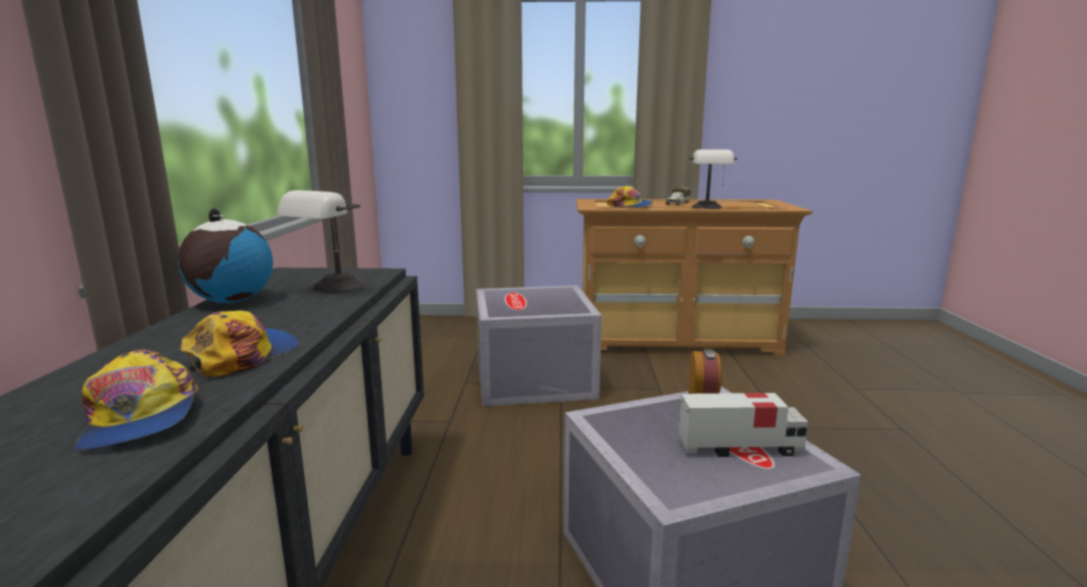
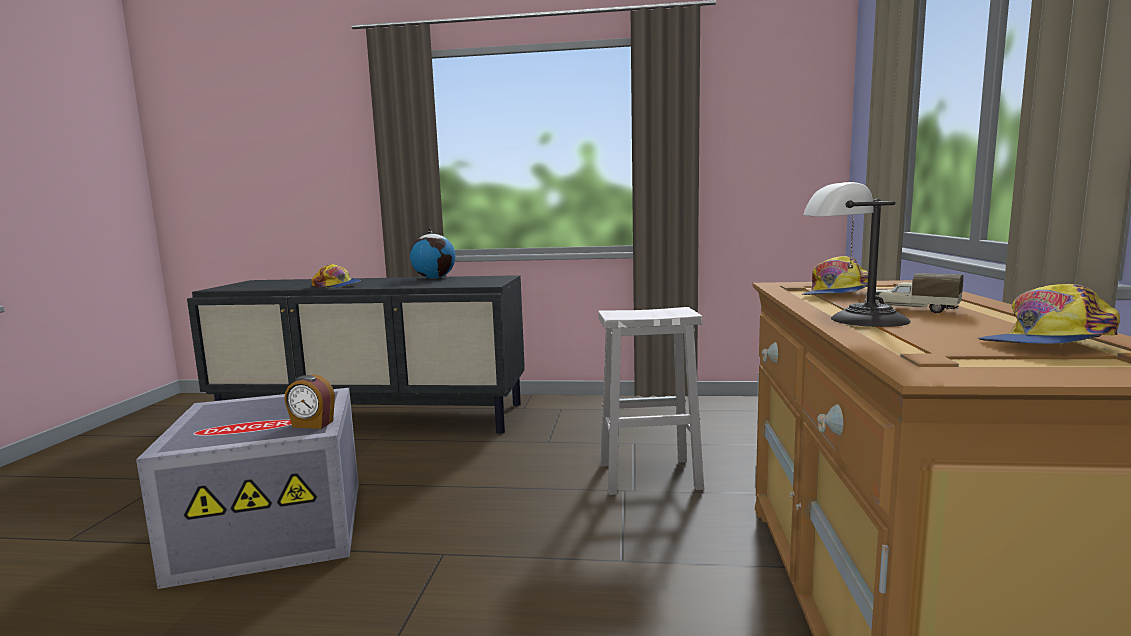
camera: 95 degrees right, 5 degrees down
cap [75,350,198,451] -> cap moved to [977,284,1120,344]
table lamp [277,190,366,292] -> none
grey storage box [476,285,602,407] -> white stool [598,307,704,495]
toy truck [678,393,808,457] -> none

